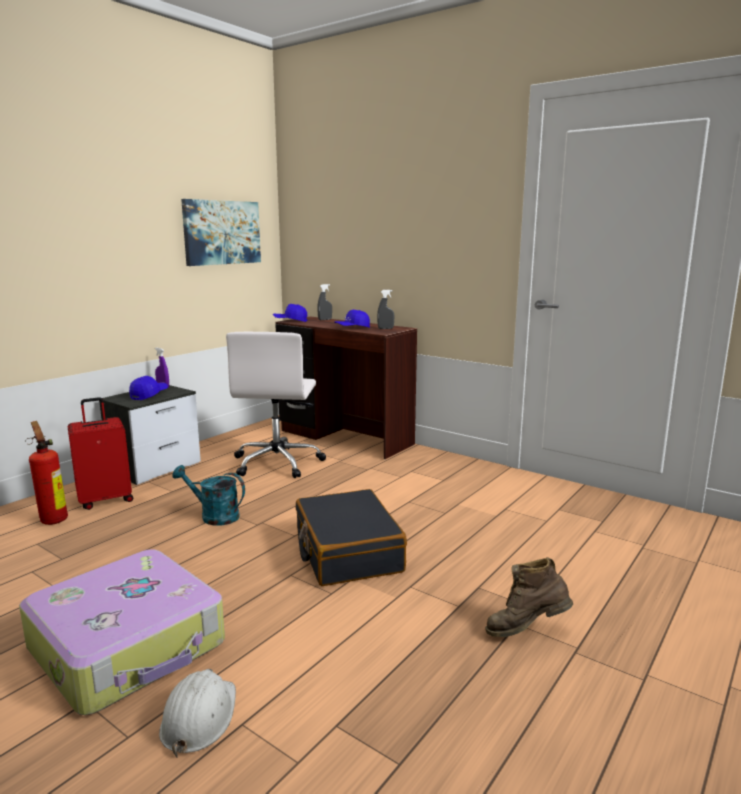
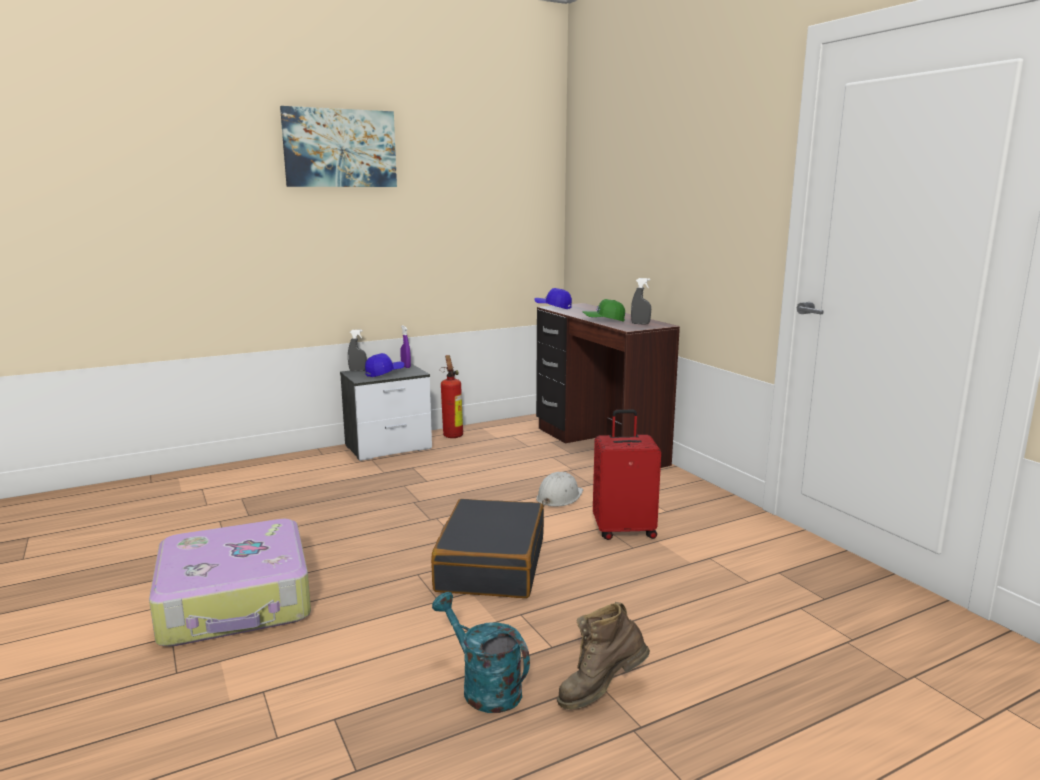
camera: 25 degrees right, 0 degrees up
fire extinguisher [25,421,68,525] -> fire extinguisher moved to [440,355,463,438]
red suitcase [68,397,133,510] -> red suitcase moved to [593,410,661,540]
white hard hat [159,669,236,757] -> white hard hat moved to [536,472,583,507]
turquoise watering can [172,465,245,526] -> turquoise watering can moved to [432,592,530,713]
picture [181,199,261,266] -> picture moved to [280,106,397,187]
white office chair [226,332,326,478] -> none
grey spray bottle [317,284,332,320] -> grey spray bottle moved to [348,330,367,371]
blue cap [334,310,370,328] -> green cap [582,299,625,322]
brown boot [485,557,573,637] -> brown boot turned 45 degrees counterclockwise [557,602,650,709]

